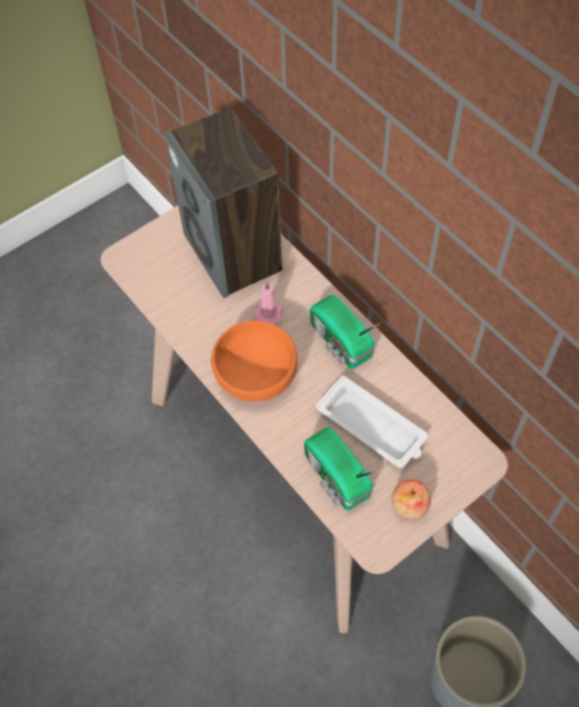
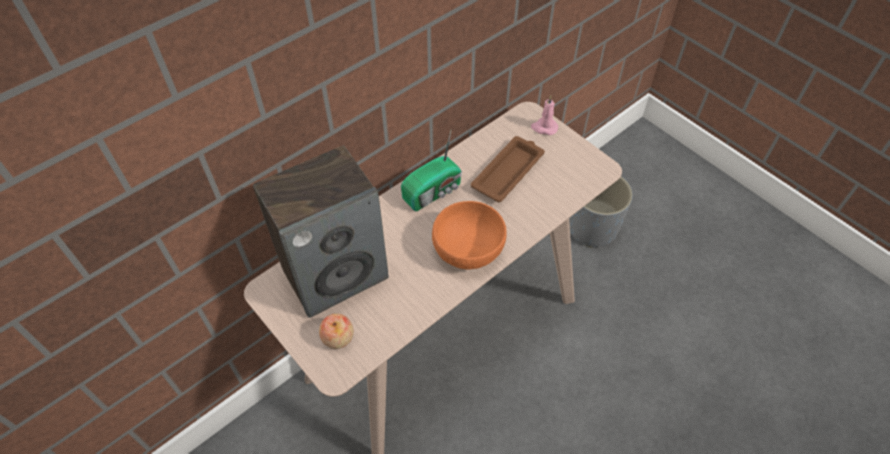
camera: 95 degrees left, 5 degrees down
pink candle [254,281,283,325] -> pink candle moved to [531,95,558,135]
radio [304,427,381,511] -> none
white tray [316,375,428,468] -> brown tray [471,136,545,202]
apple [391,479,431,519] -> apple moved to [319,313,354,349]

